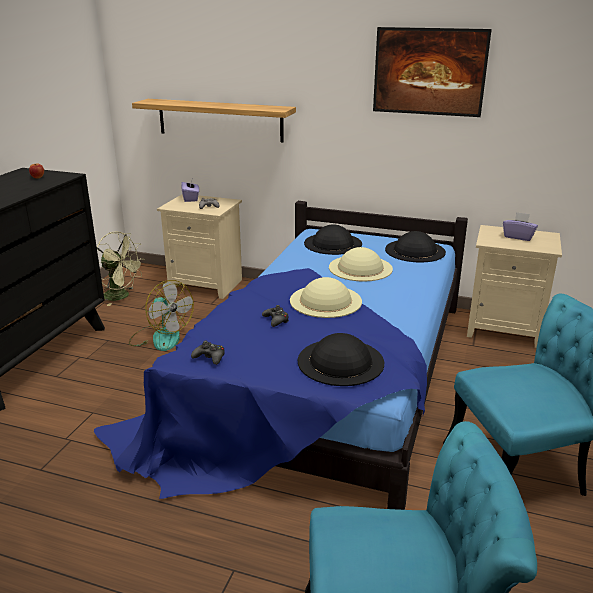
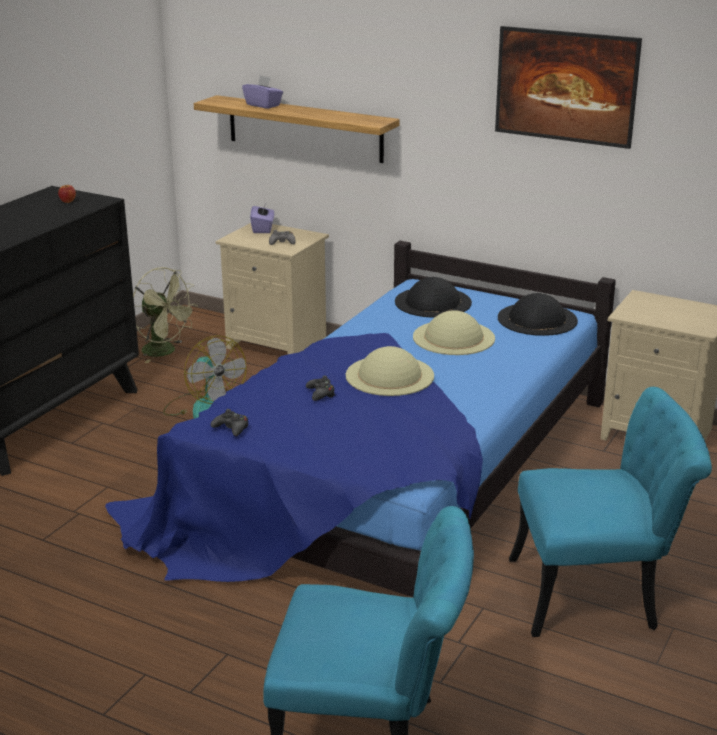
camera: 10 degrees right, 0 degrees up
black hat [298,333,384,386] -> none
purple tissue box [503,212,538,241] -> purple tissue box moved to [242,75,283,109]

